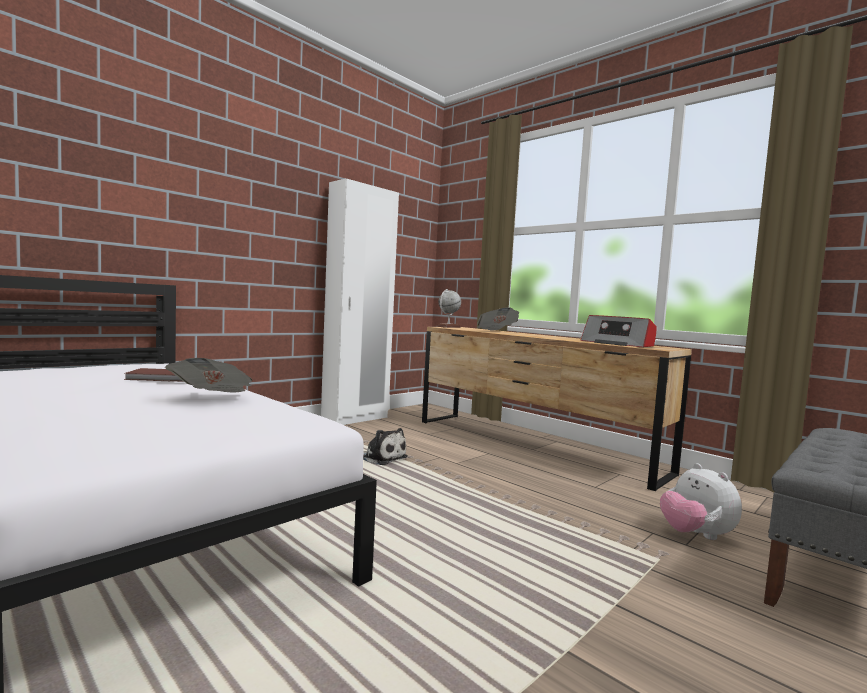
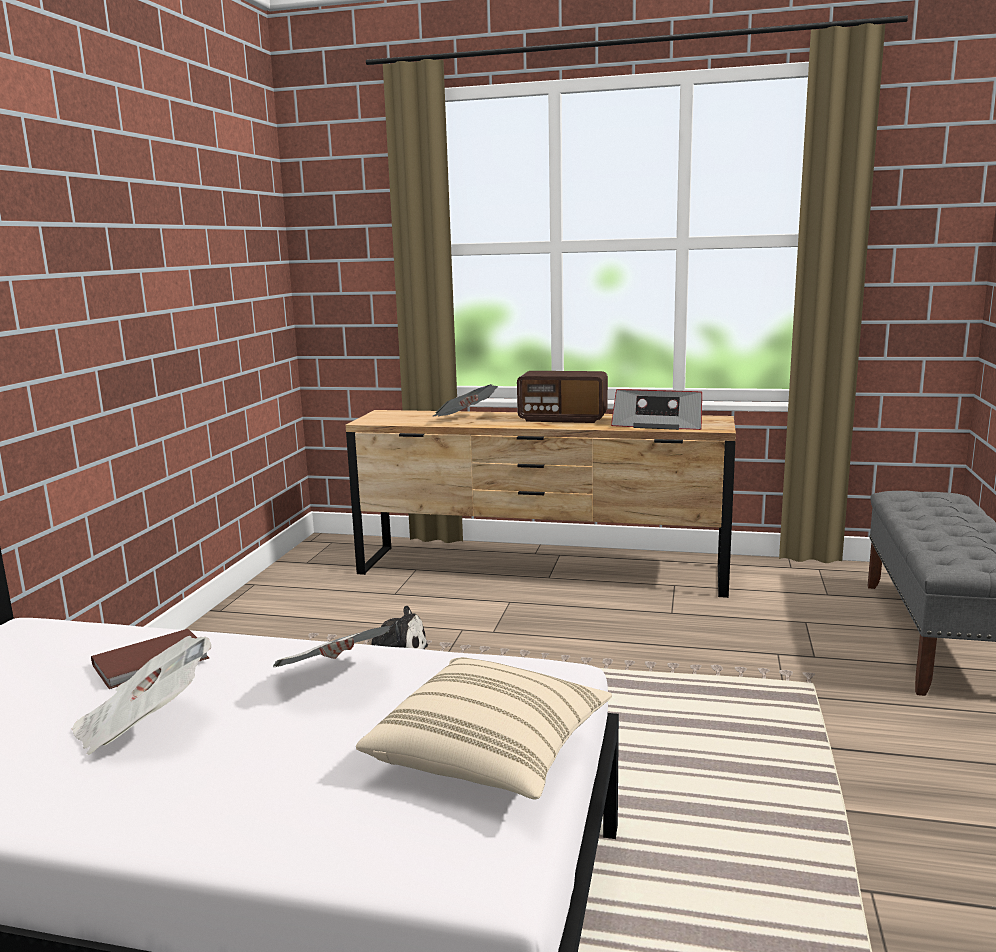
camera: 30 degrees left, 10 degrees up
white wardrobe [321,179,399,425] -> none
globe [436,289,461,328] -> none
plush toy [660,463,742,540] -> none
none -> newspaper [72,636,211,755]
none -> beige pillow [356,657,612,800]
none -> radio [517,371,608,423]

